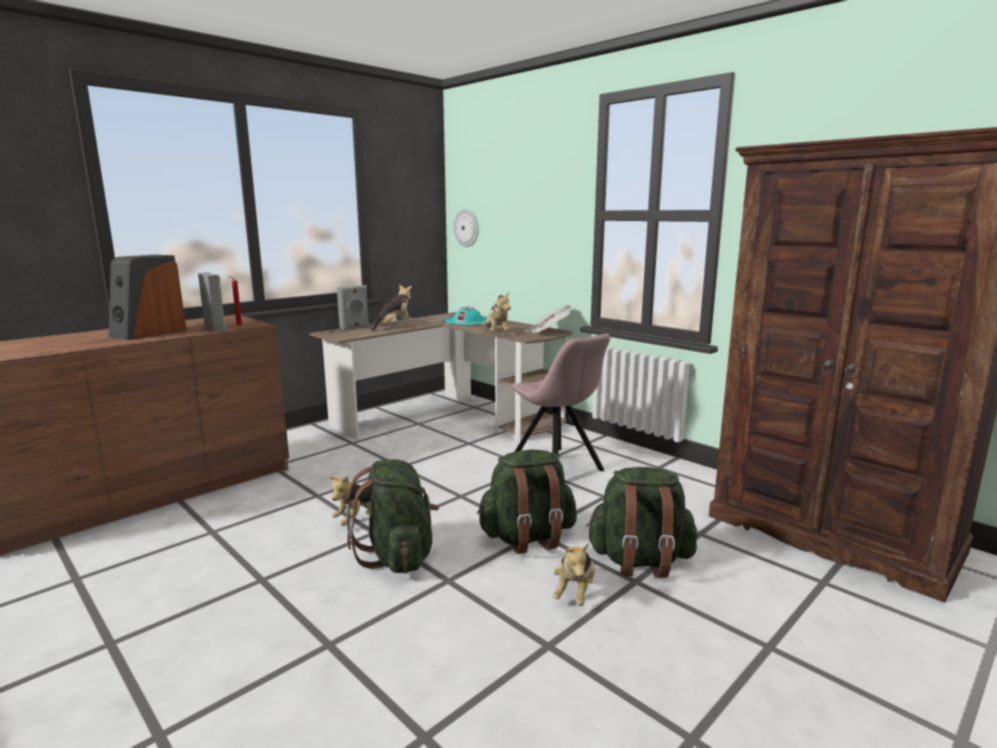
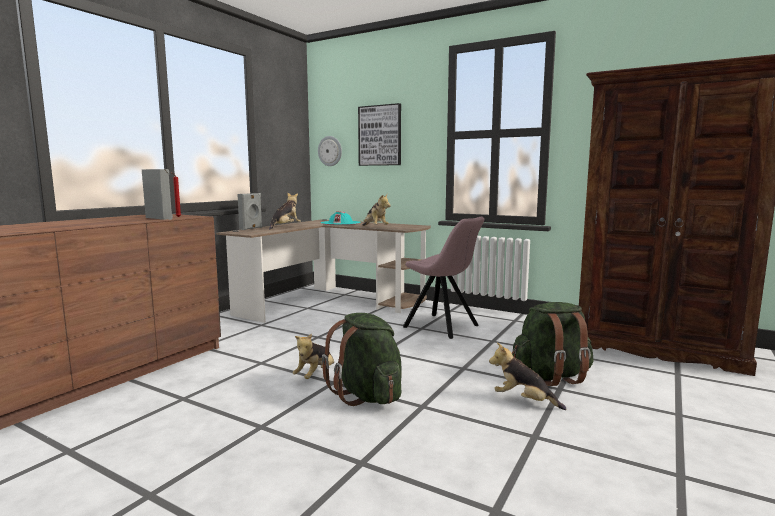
camera: 15 degrees left, 5 degrees down
speaker [109,255,186,340] -> none
green backpack [477,449,577,554] -> none
newspaper [524,305,572,333] -> none
plush toy [553,543,595,606] -> plush toy turned 120 degrees clockwise [489,343,566,410]
none -> picture [358,103,401,166]

